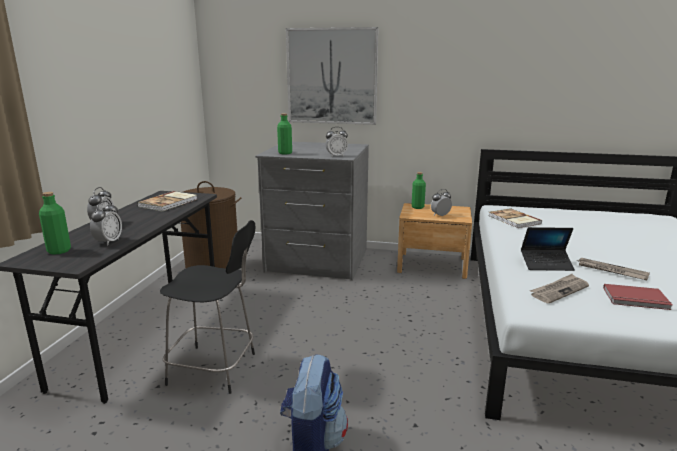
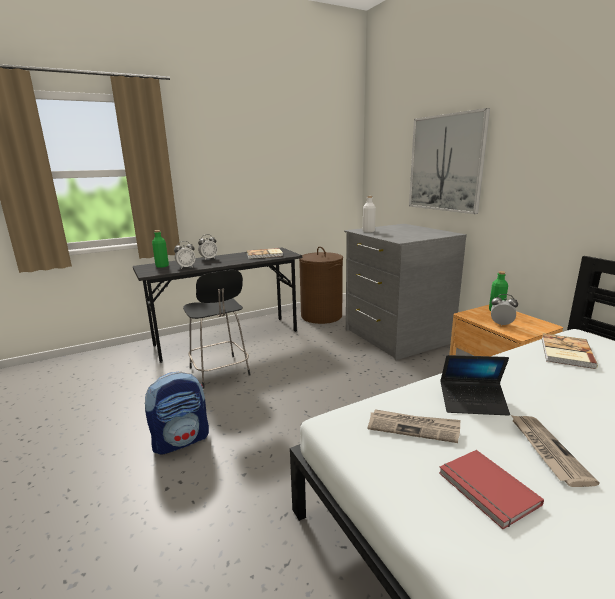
camera: 50 degrees right, 0 degrees up
green bottle [277,113,292,154] -> white bottle [363,196,376,232]
alarm clock [326,127,348,157] -> none
laptop [521,227,575,271] -> laptop turned 45 degrees counterclockwise [440,355,510,416]

